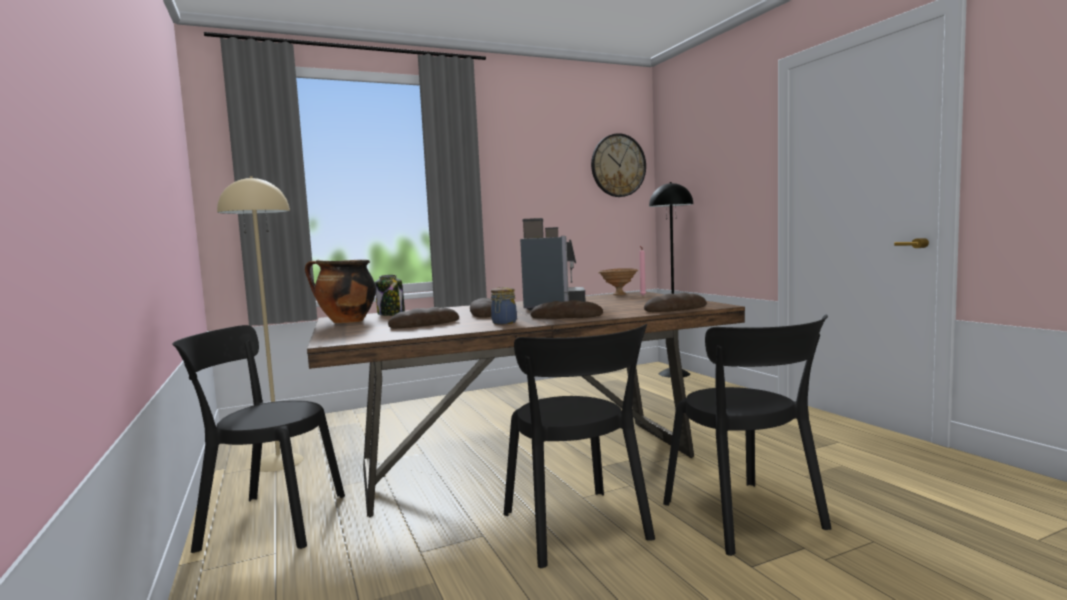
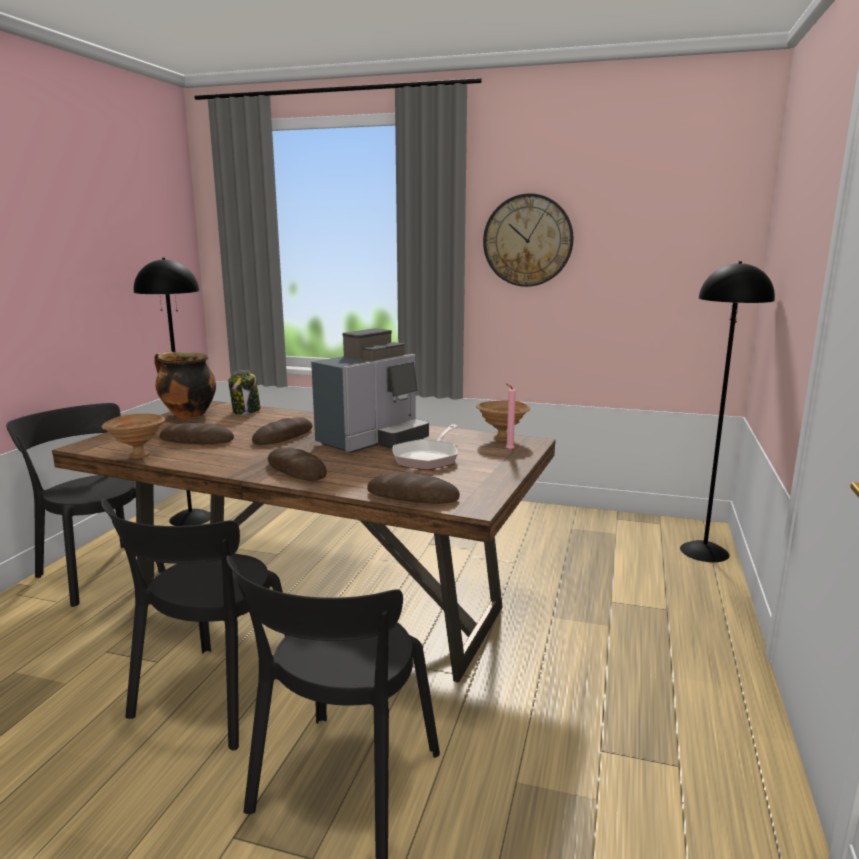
camera: 40 degrees right, 10 degrees up
beige floor lamp [217,176,304,472] -> black floor lamp [134,258,210,526]
jar [491,287,517,324] -> none
wall clock [591,133,646,197] -> wall clock moved to [483,193,573,287]
none -> brown bowl [102,413,165,458]
none -> frying pan [392,424,458,470]

